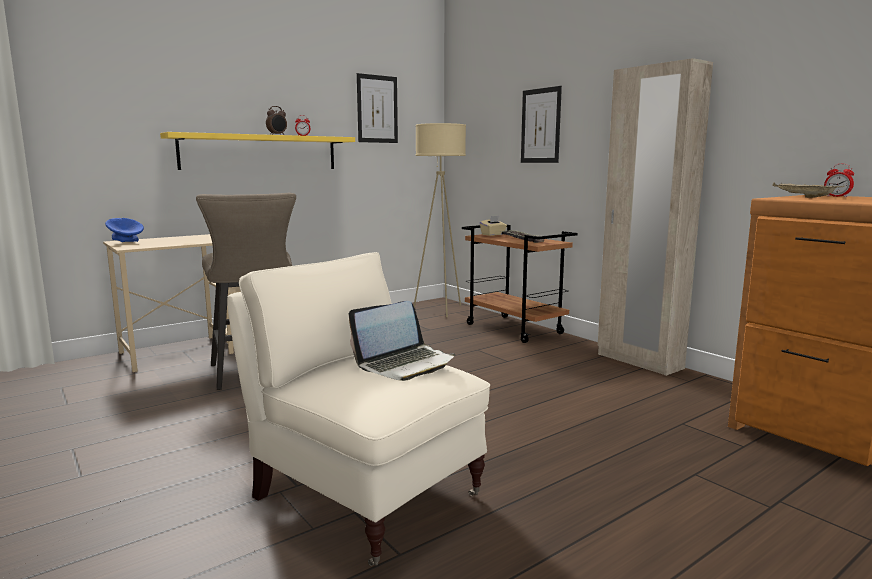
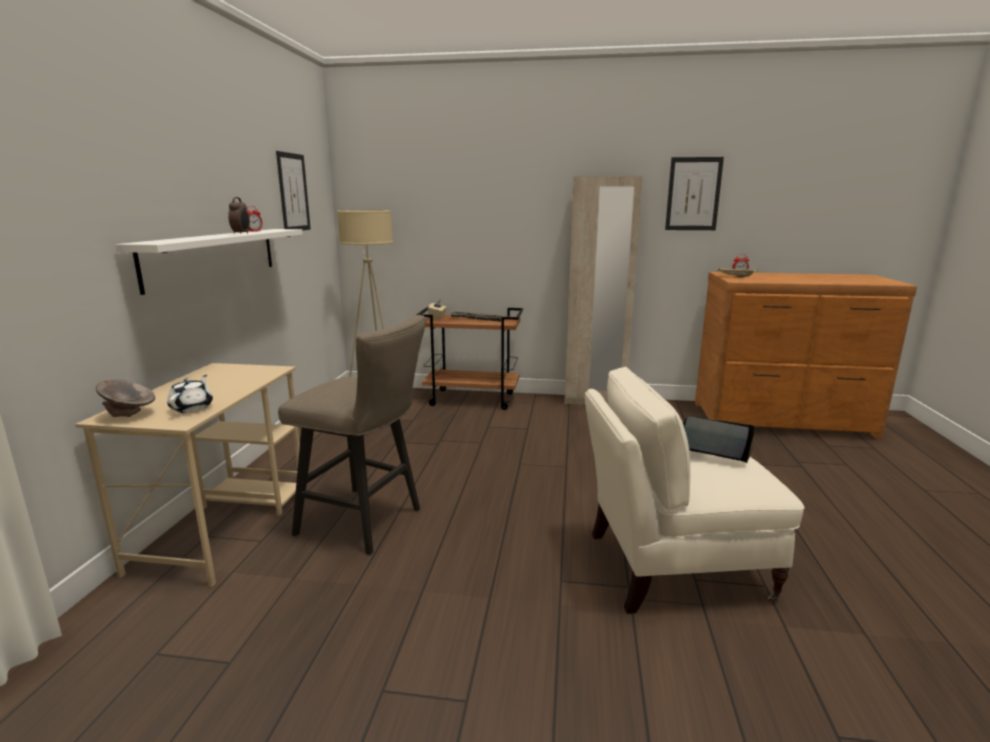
camera: 45 degrees left, 5 degrees up
blue bowl [105,218,144,242] -> grey bowl [96,380,155,417]
yellow shelf [160,132,355,170] -> white shelf [116,229,303,295]
laptop [348,301,455,381] -> laptop turned 75 degrees counterclockwise [683,416,755,463]
picture [521,86,562,163] -> picture moved to [665,157,724,230]
none -> white teapot [167,375,213,413]

